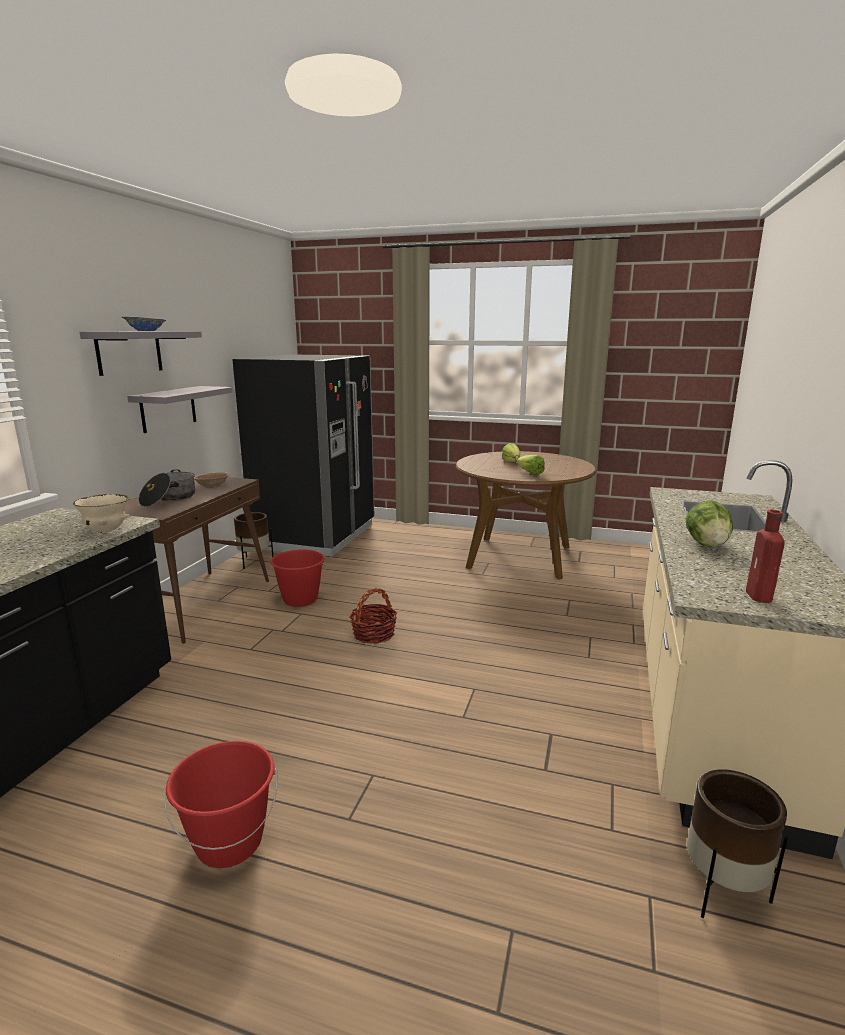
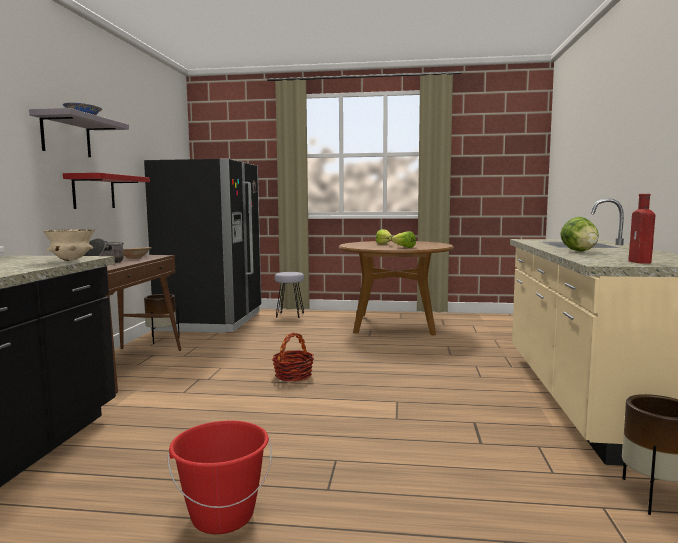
camera: 10 degrees left, 10 degrees down
grey shelf [127,386,233,433] -> red shelf [63,173,150,209]
red bucket [270,549,326,607] -> none
none -> grey stool [275,272,304,318]

